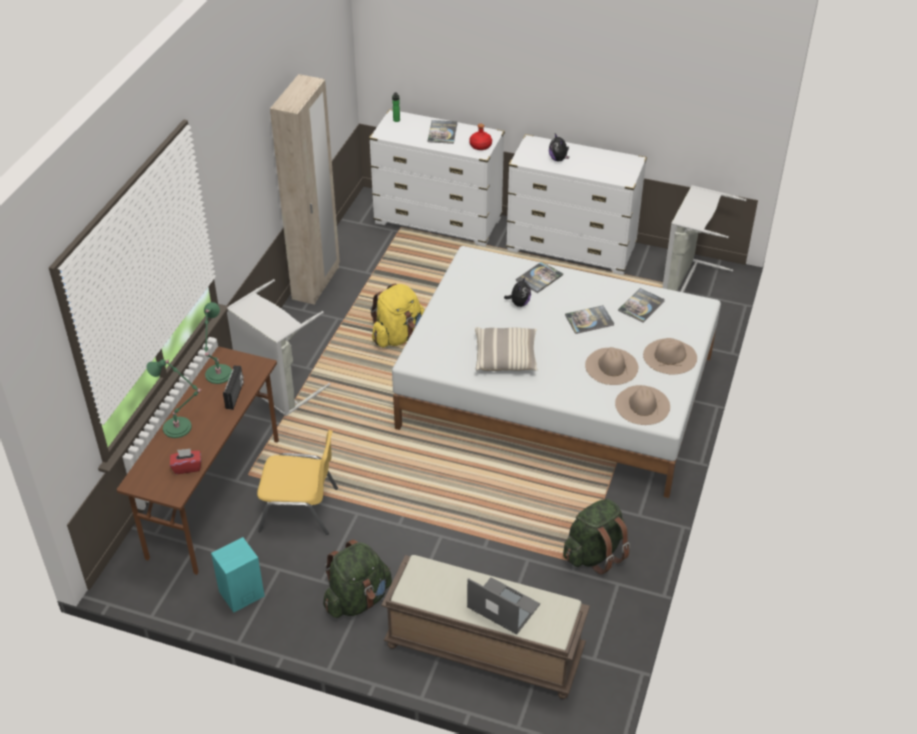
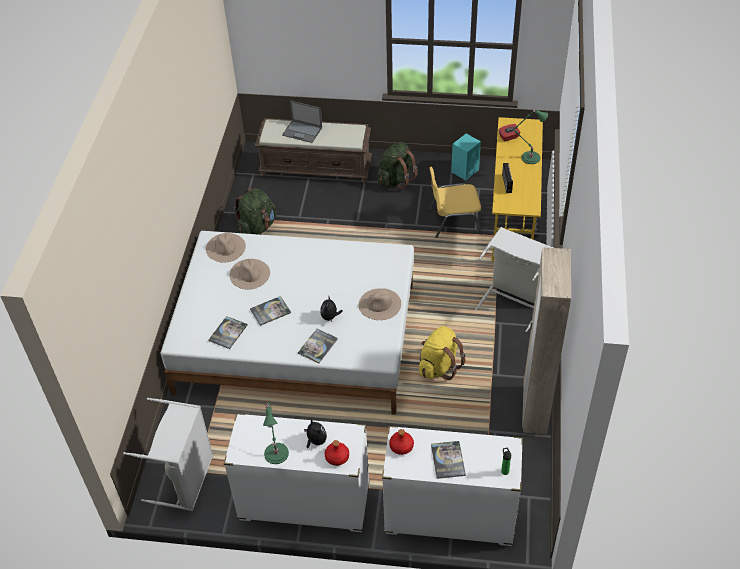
camera: 170 degrees right, 5 degrees up
brown desk [117,347,279,575] -> yellow desk [492,117,543,262]
green table lamp [204,302,232,384] -> green table lamp moved to [263,403,289,464]
pillow [475,327,538,371] -> none
beige hat [643,338,697,375] -> beige hat moved to [359,288,401,320]
none -> red bottle [325,440,349,466]

